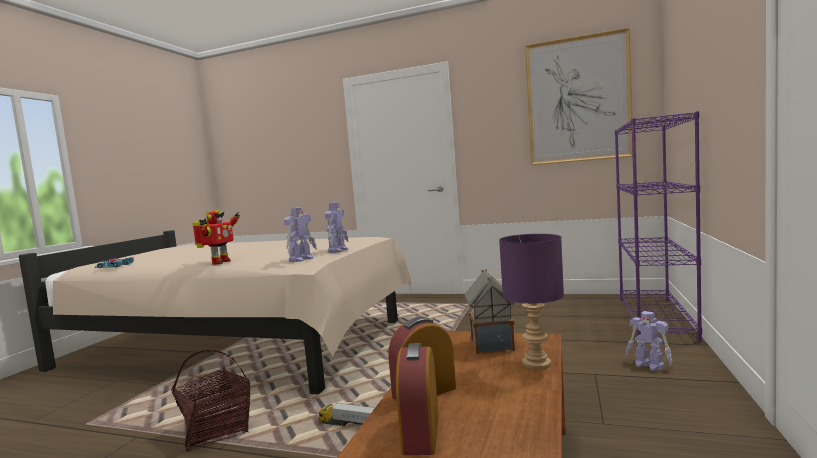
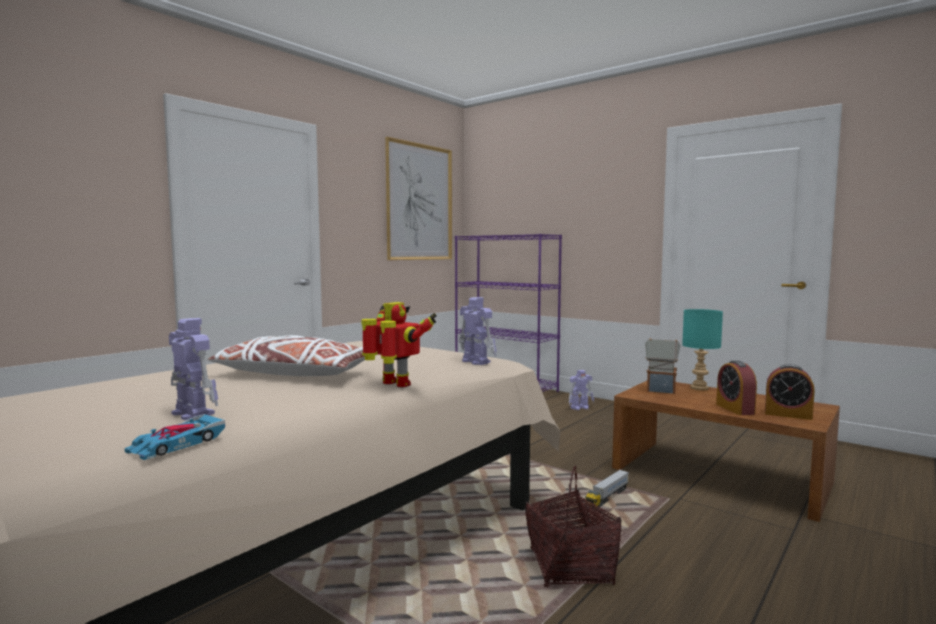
camera: 70 degrees left, 0 degrees up
toy robot [325,202,349,253] -> toy robot moved to [169,318,218,420]
purple table lamp [499,234,564,370] -> turquoise table lamp [682,309,723,390]
none -> white pillow [208,335,365,376]

